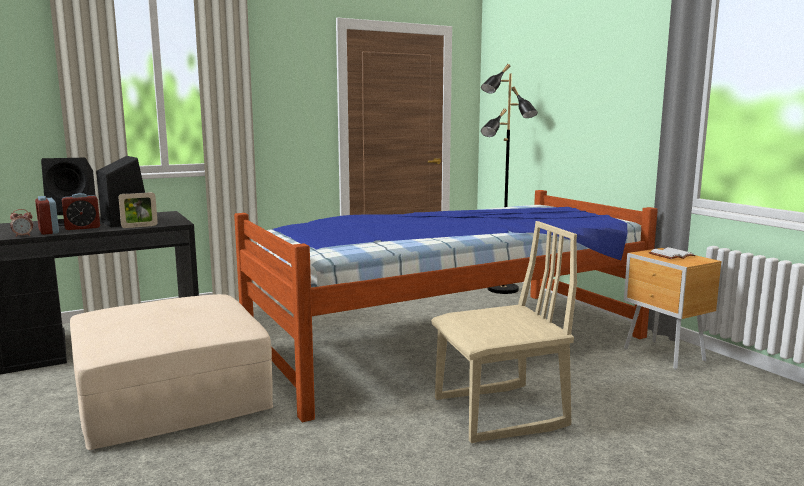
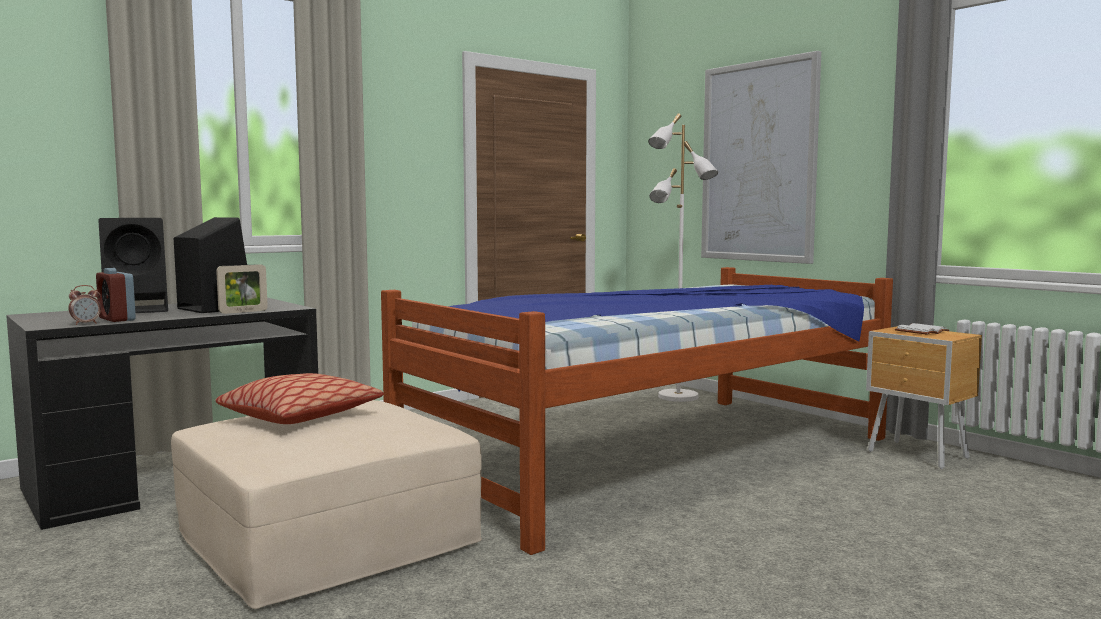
camera: 10 degrees left, 5 degrees down
alarm clock [62,193,100,230] -> none
beige chair [431,221,577,443] -> none
black floor lamp [481,64,538,294] -> white floor lamp [648,113,718,402]
none -> pillow [216,373,384,424]
none -> picture [701,51,821,264]

